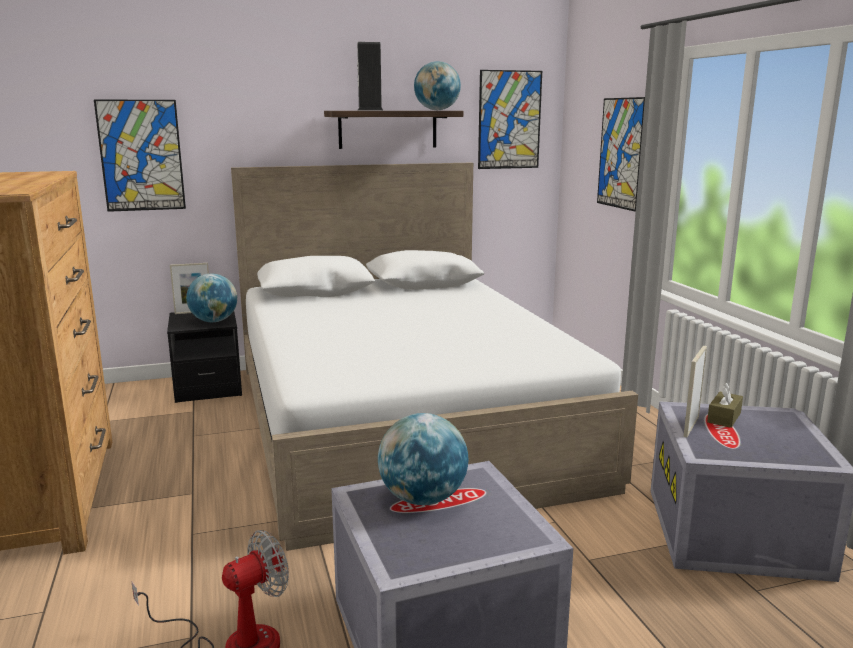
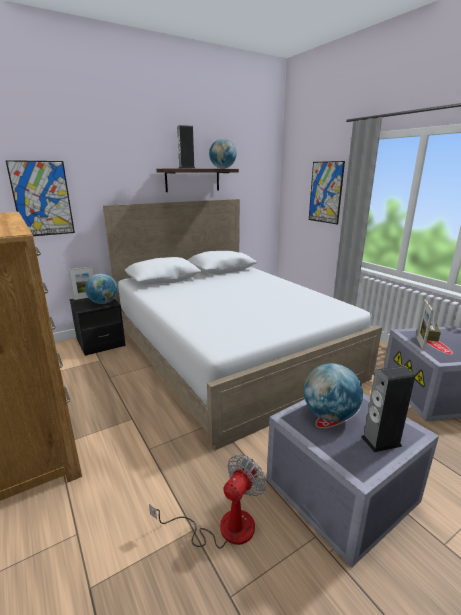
camera: 15 degrees left, 5 degrees up
picture [478,70,542,169] -> none
none -> speaker [361,365,415,452]

